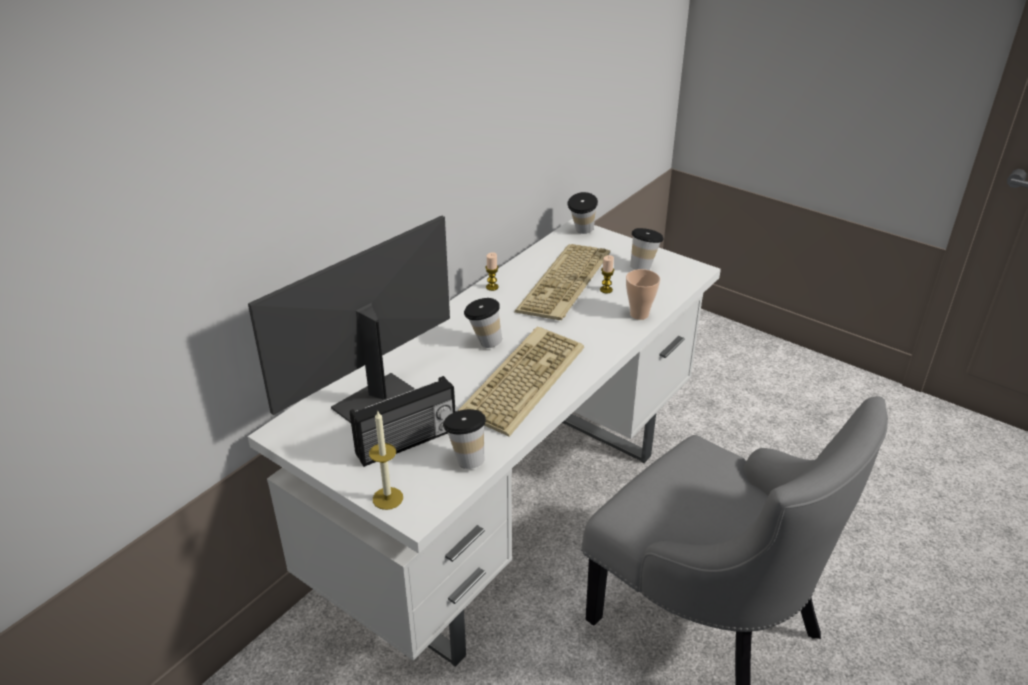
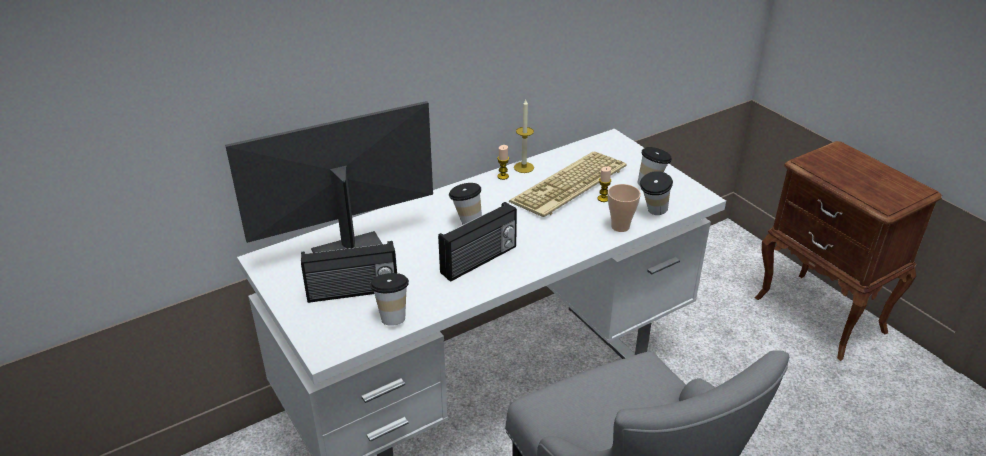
camera: 20 degrees right, 0 degrees up
candle [369,411,403,510] -> candle moved to [514,100,534,173]
keyboard [458,327,584,437] -> radio [438,202,517,282]
cup [567,192,598,234] -> cup moved to [640,171,673,215]
none -> brown nightstand [755,141,942,361]

